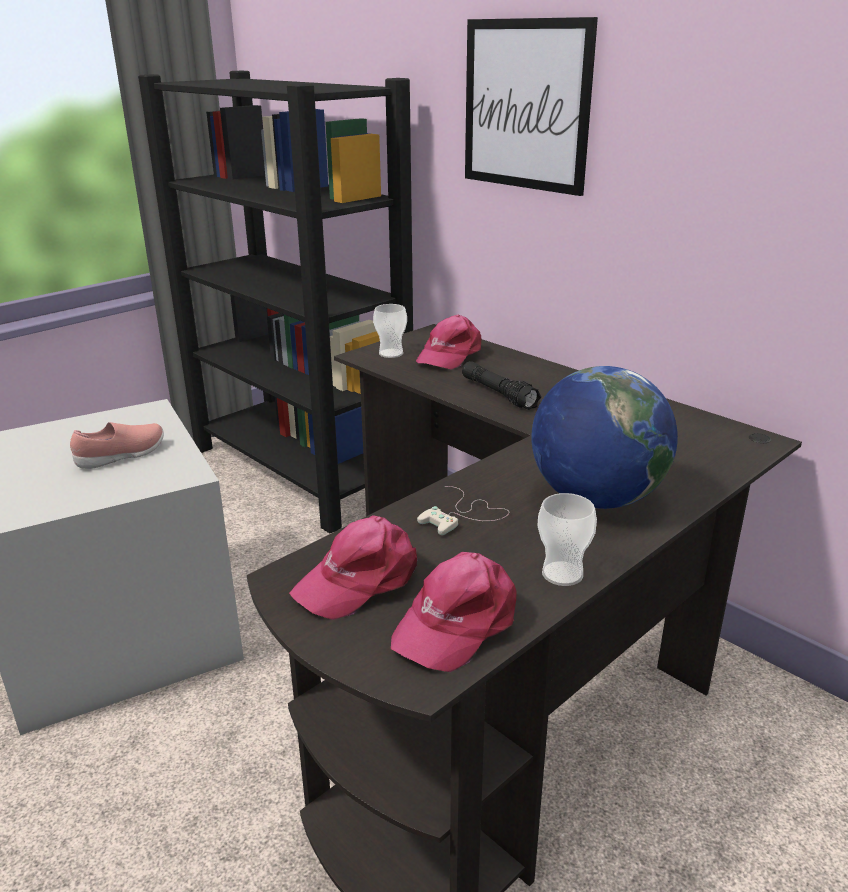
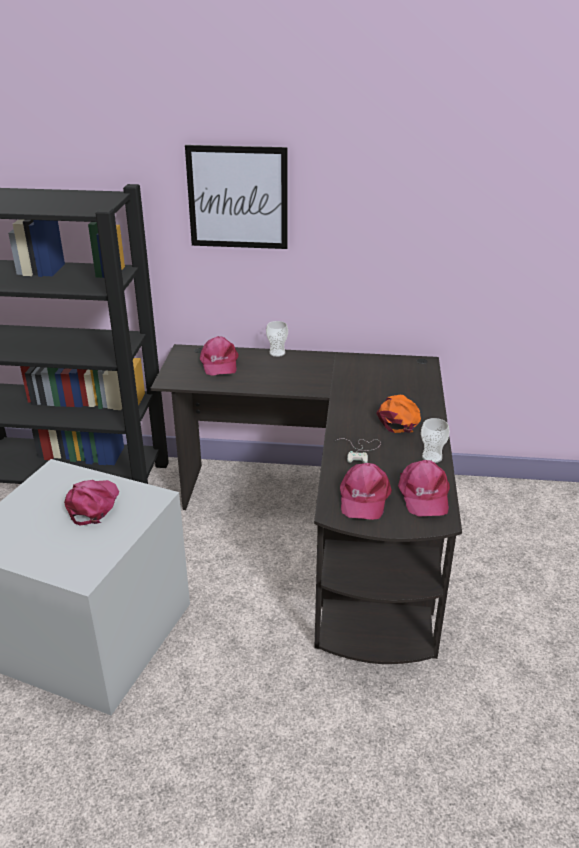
camera: 40 degrees left, 5 degrees up
pink shoe [70,422,164,469] -> pink cap [64,480,119,525]
cup [373,304,407,358] -> cup moved to [266,321,288,357]
black flashlight [462,361,541,410] -> none
globe [531,366,678,509] -> orange cap [376,395,421,433]

